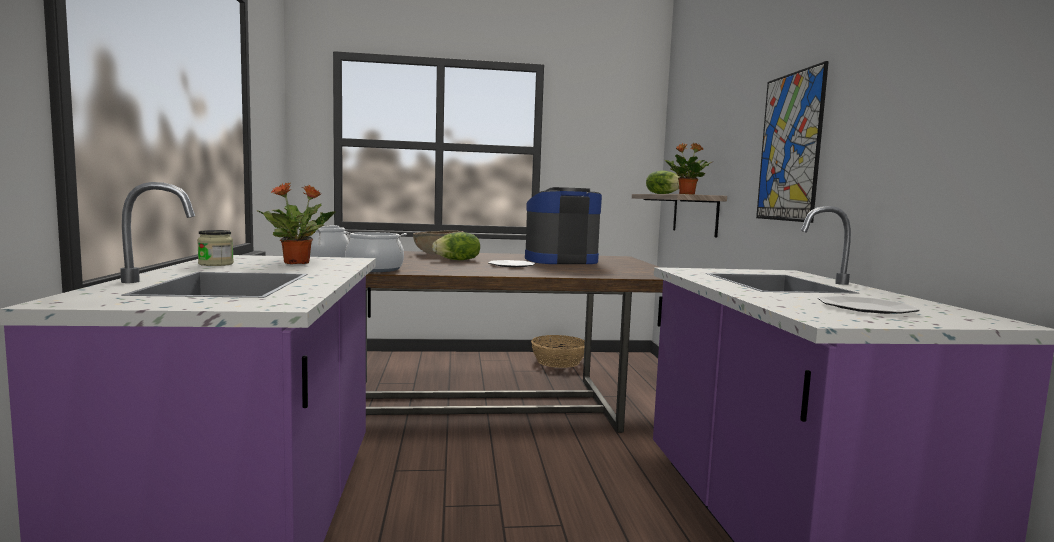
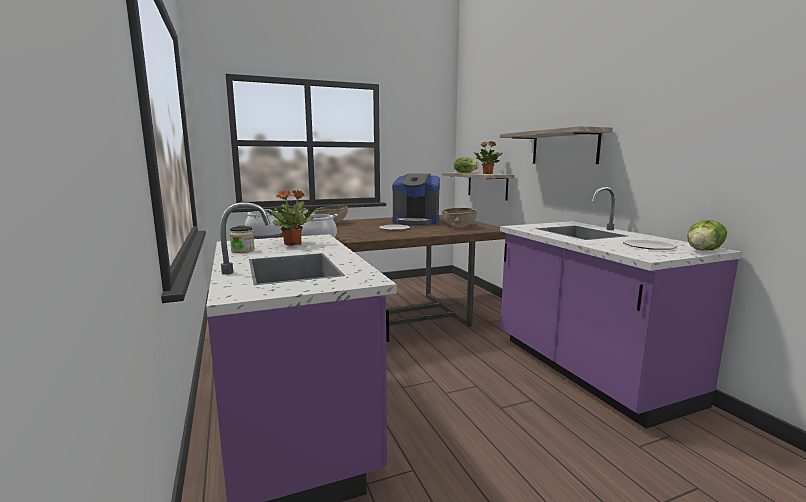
camera: 15 degrees left, 5 degrees up
lettuce [432,232,480,260] -> lettuce moved to [687,220,727,251]
coffee machine [525,187,602,264] -> coffee machine turned 135 degrees counterclockwise [392,173,440,225]
basket [531,335,585,368] -> none
picture [756,61,829,223] -> shelf [500,126,613,164]
none -> brown bowl [442,208,477,227]

